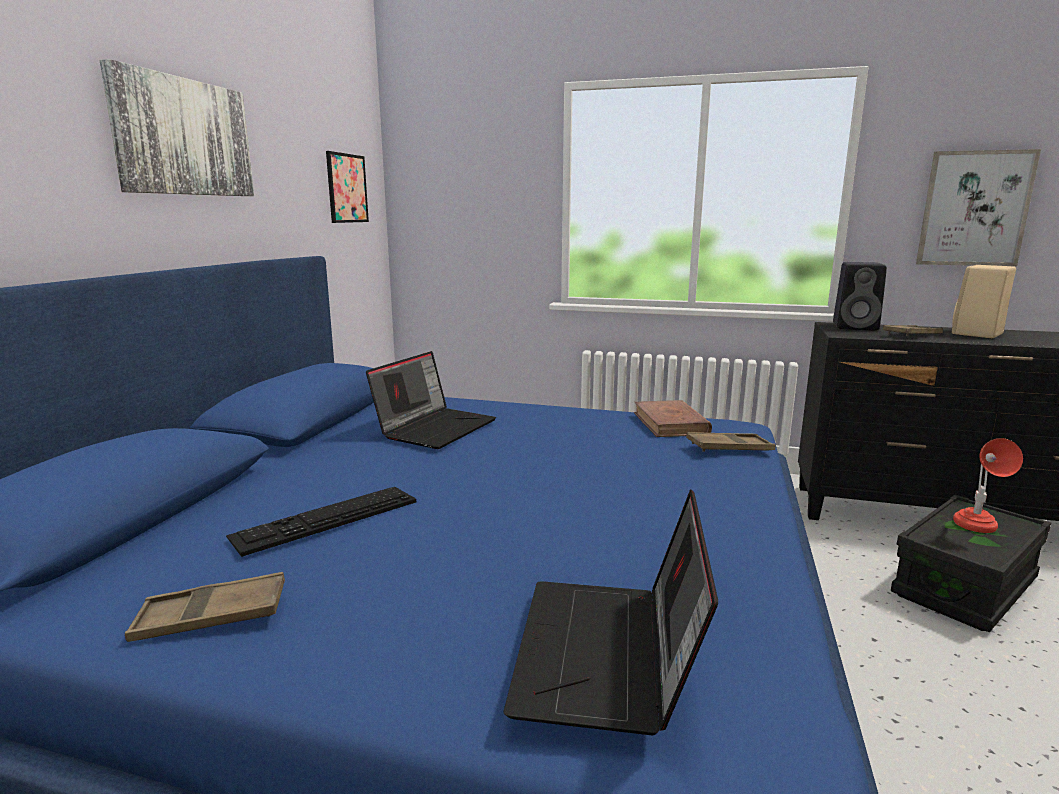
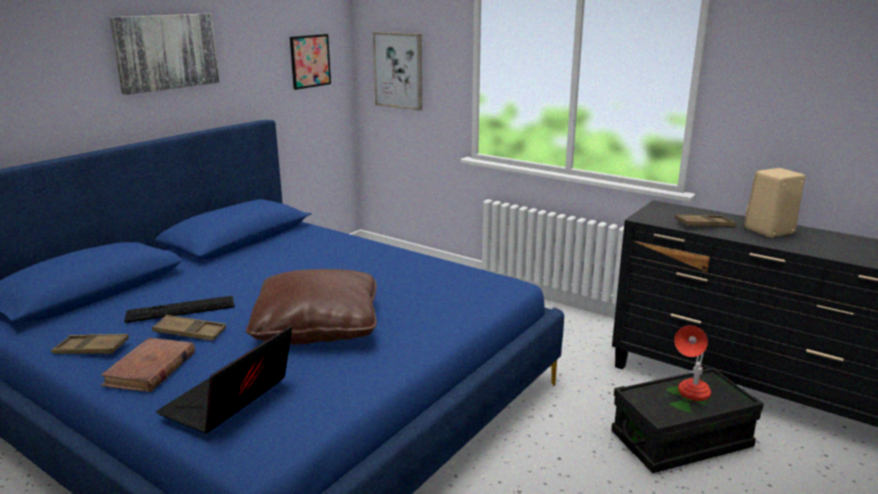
camera: 20 degrees right, 5 degrees up
laptop [366,351,496,449] -> none
brown book [634,400,712,437] -> brown book moved to [101,338,195,392]
brown tray [686,432,776,452] -> brown tray moved to [152,315,226,341]
black speaker [833,262,887,331] -> none
picture [916,149,1041,266] -> picture moved to [373,32,422,111]
none -> brown pillow [246,269,377,345]

